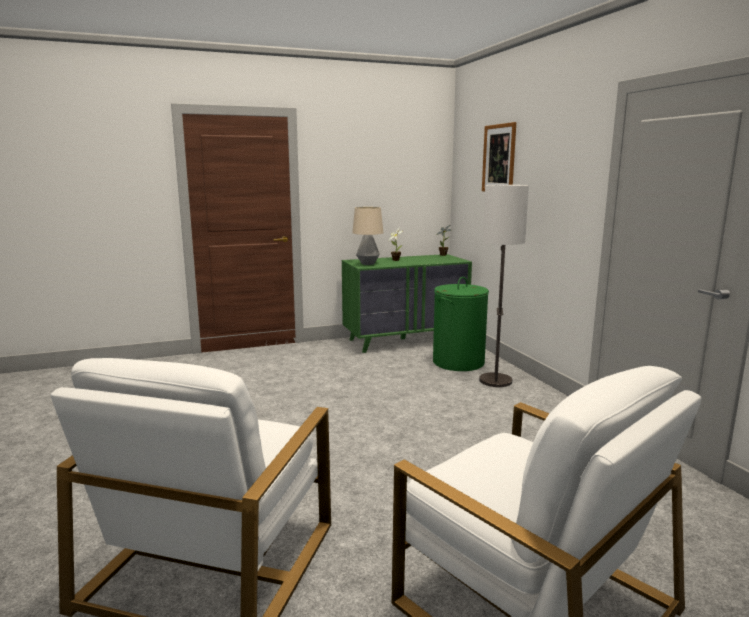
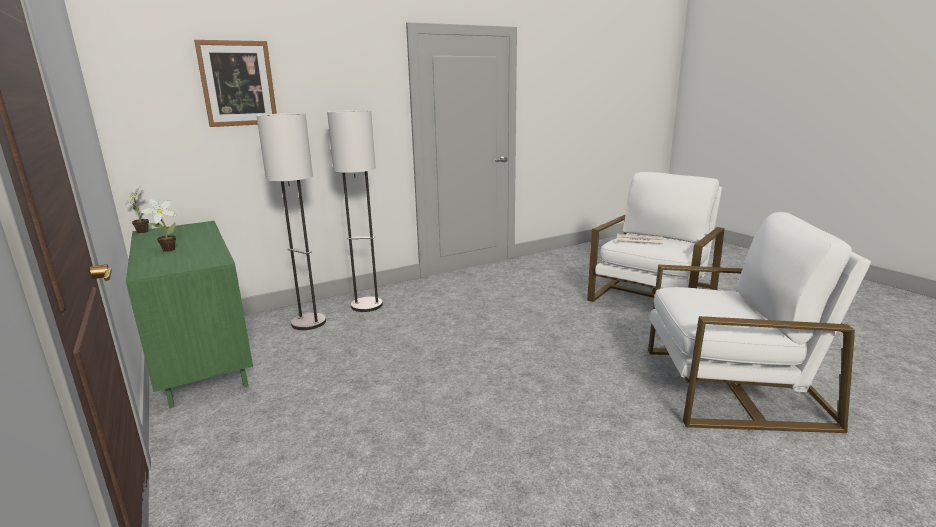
camera: 100 degrees left, 5 degrees up
table lamp [352,207,383,265] -> none
green laundry basket [433,277,489,371] -> floor lamp [257,113,326,330]
none -> newspaper [617,234,663,245]

